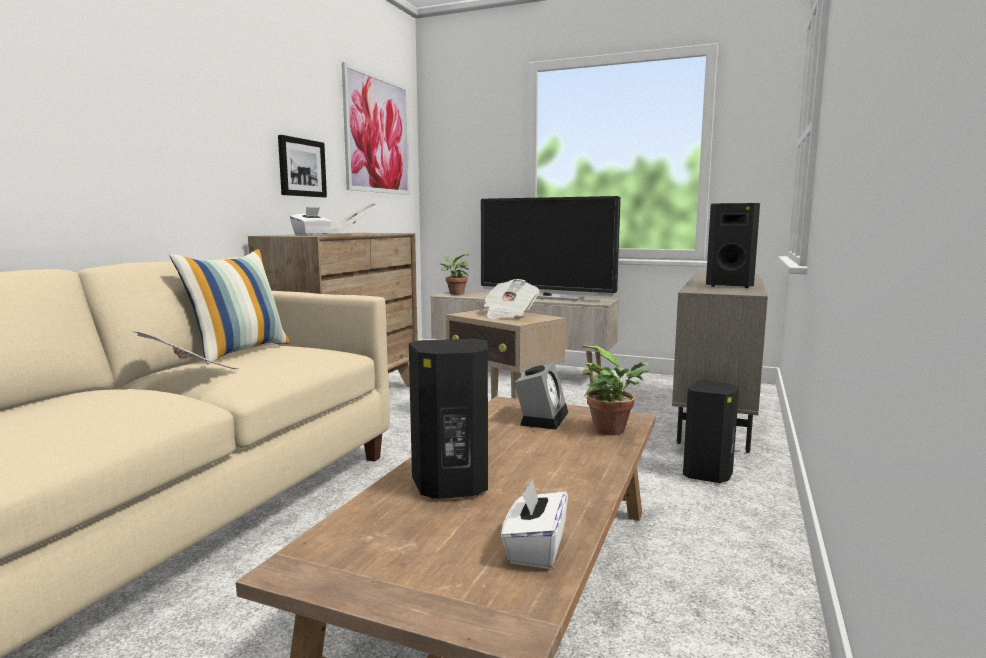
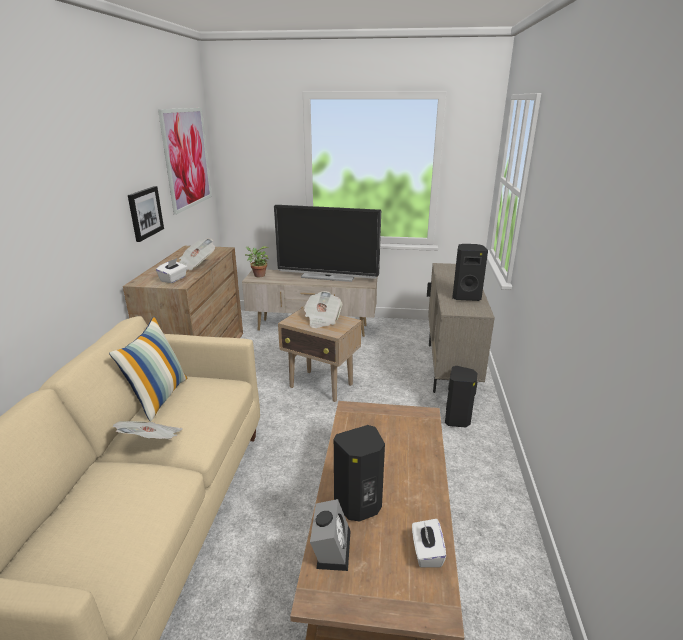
camera: 15 degrees left, 15 degrees up
alarm clock [514,363,568,430] -> alarm clock moved to [310,499,350,571]
potted plant [582,345,649,435] -> none

